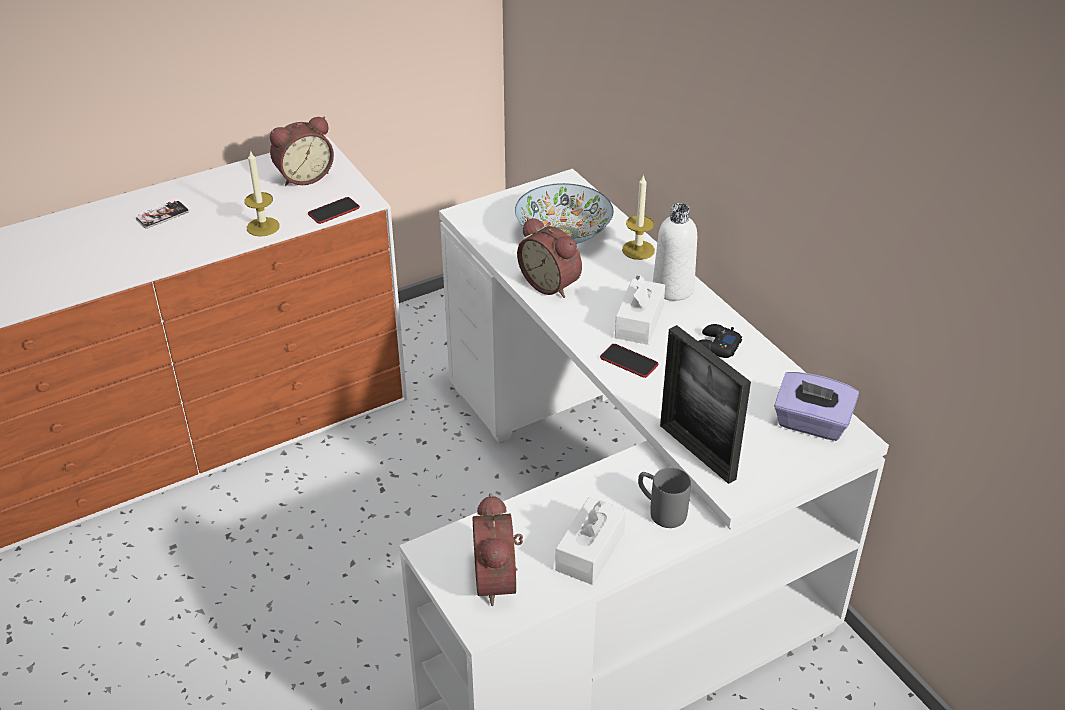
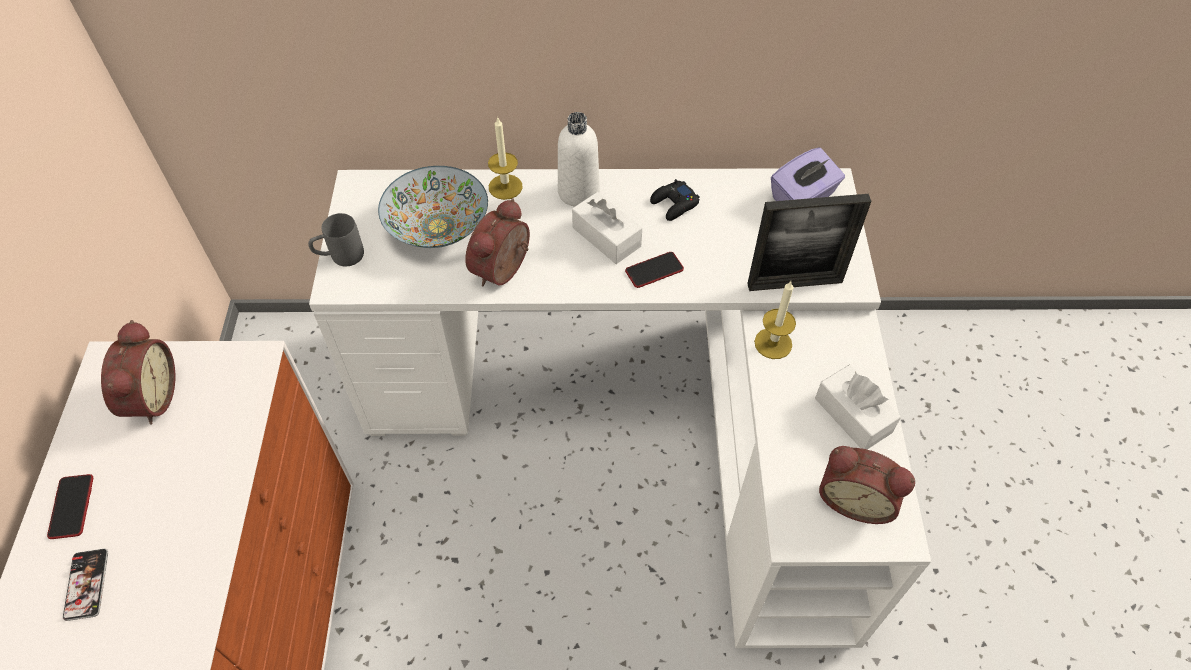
camera: 60 degrees left, 15 degrees up
candle [245,150,280,237] -> candle moved to [754,281,796,359]
phone [308,197,360,224] -> phone moved to [47,474,93,539]
alarm clock [517,217,582,298] -> alarm clock turned 135 degrees clockwise [465,198,530,286]
grey mug [638,467,691,528] -> grey mug moved to [308,213,364,266]

